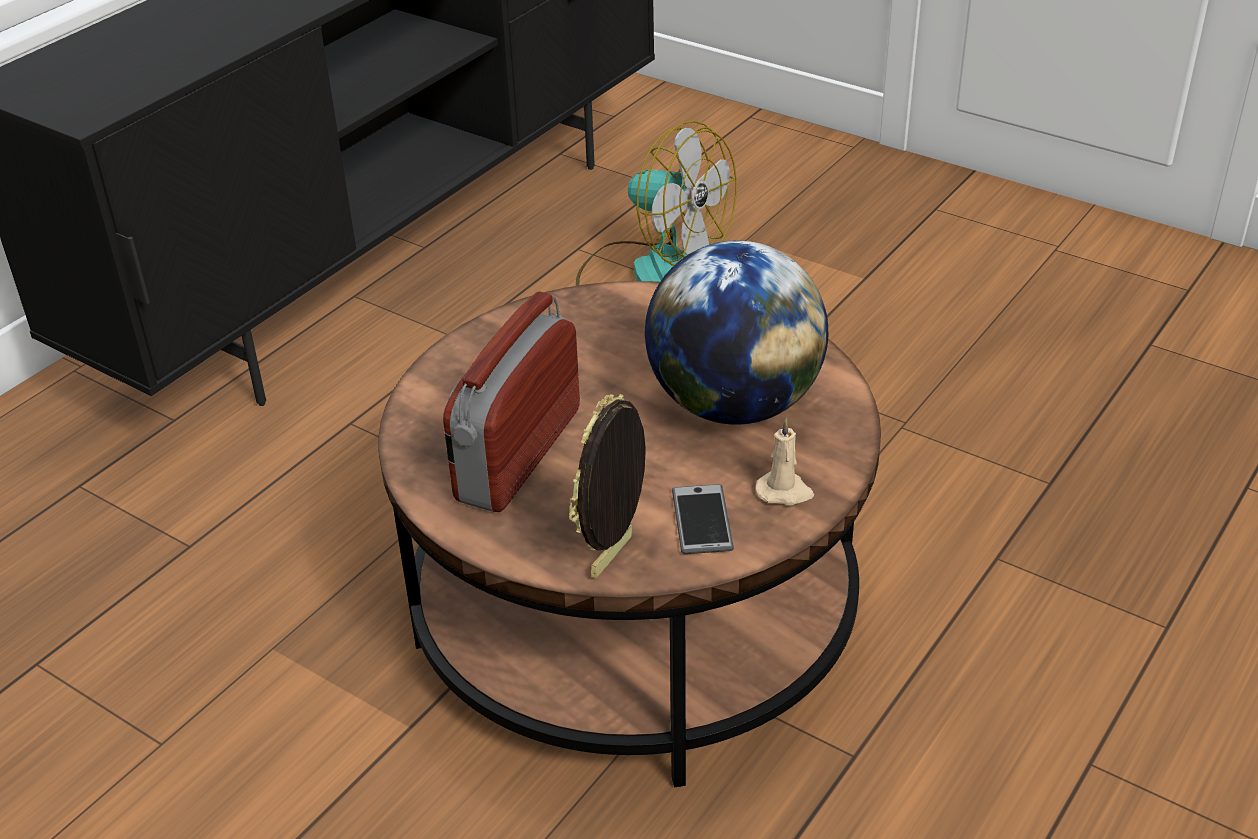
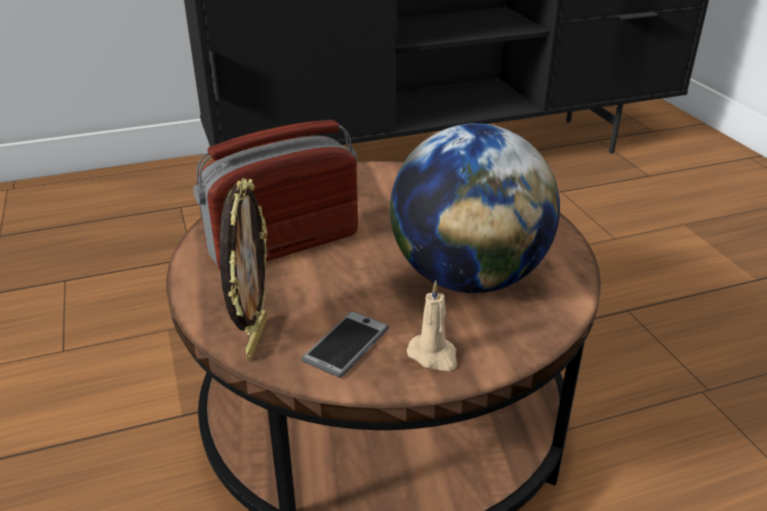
camera: 35 degrees right, 5 degrees down
picture frame [569,394,646,578] -> picture frame turned 120 degrees clockwise [220,178,267,360]
fan [576,120,737,286] -> none

